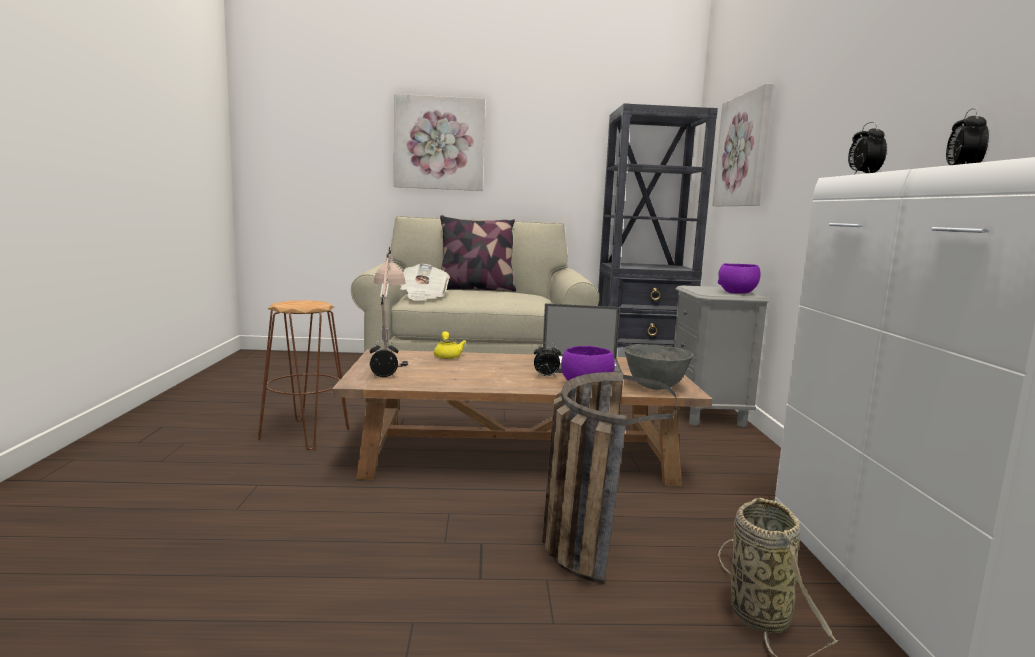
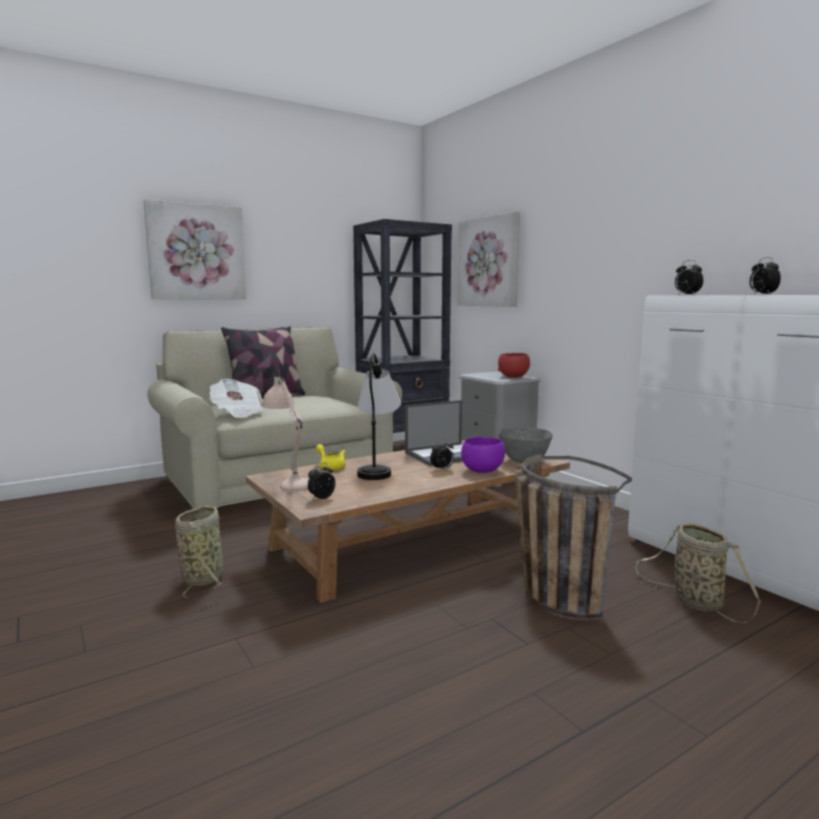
camera: 30 degrees left, 0 degrees up
brown stool [258,300,349,450] -> basket [175,506,223,598]
purple bowl [718,263,760,294] -> red bowl [498,353,530,377]
none -> table lamp [357,352,401,480]

